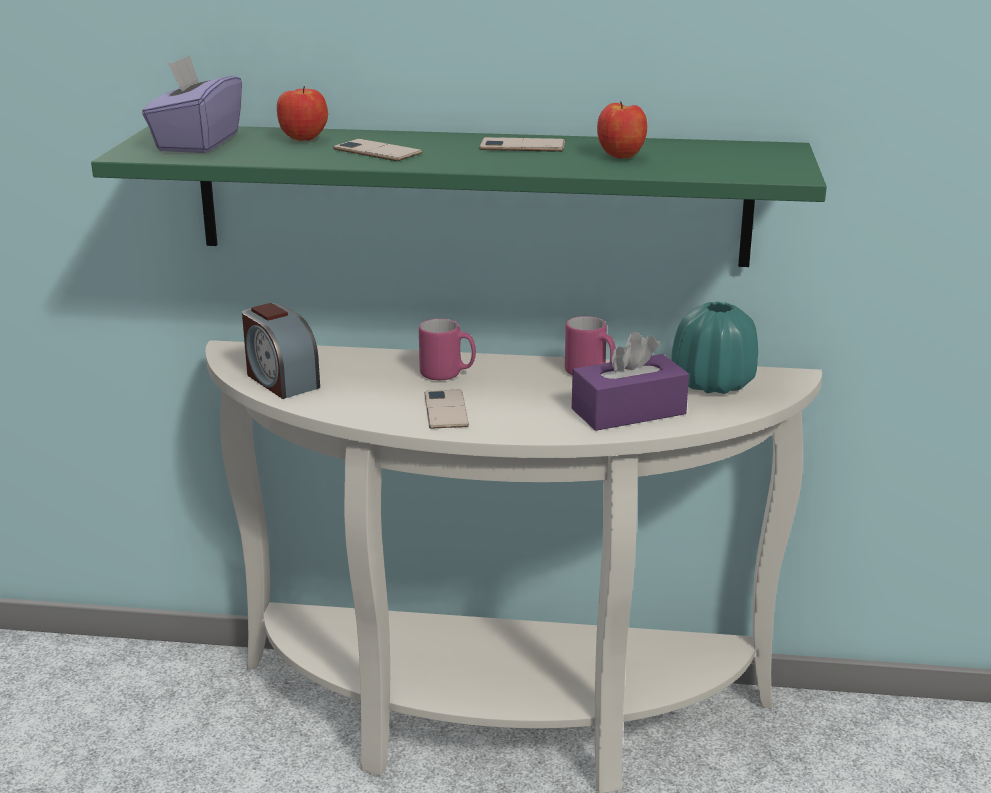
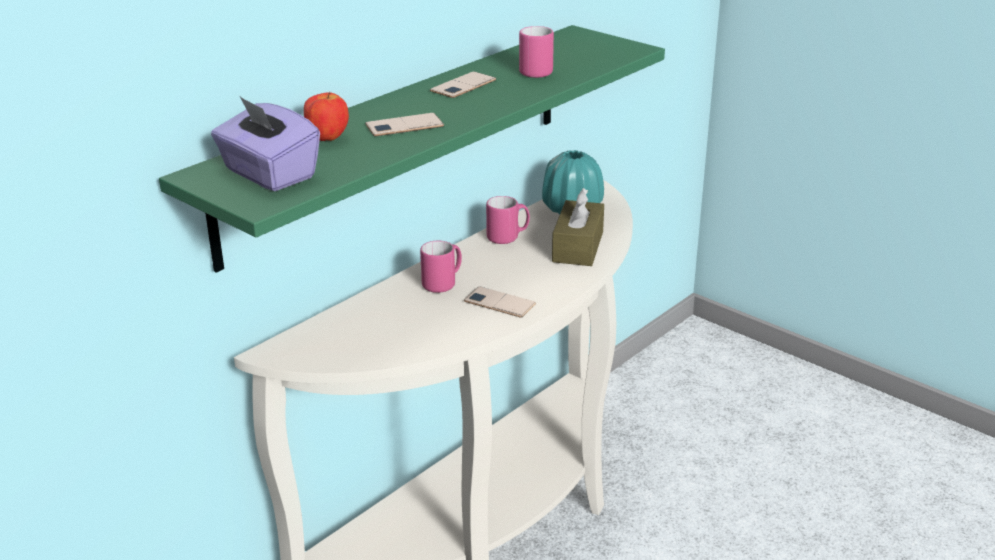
camera: 55 degrees left, 5 degrees up
alarm clock [242,303,320,399] -> none
purple tissue box [572,331,689,431] -> brown tissue box [552,188,604,266]
apple [597,102,647,159] -> pink mug [519,26,554,78]

